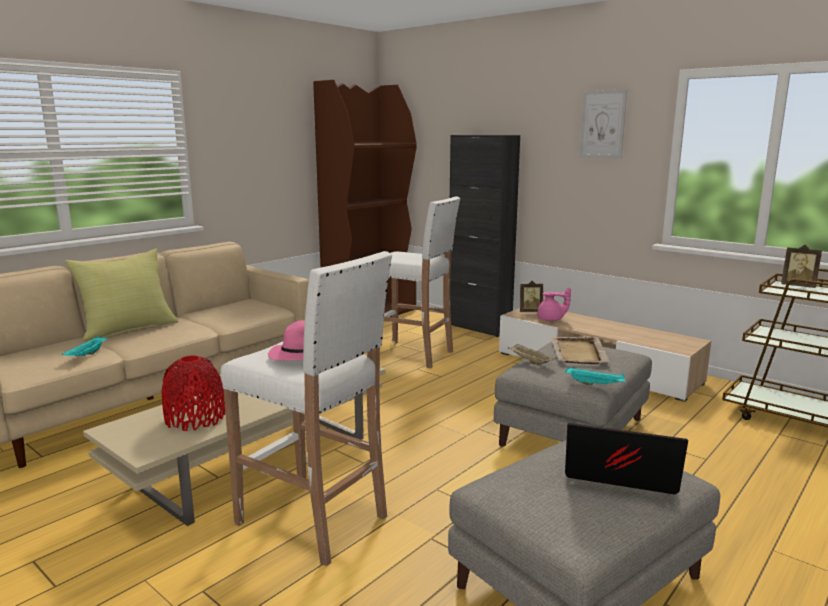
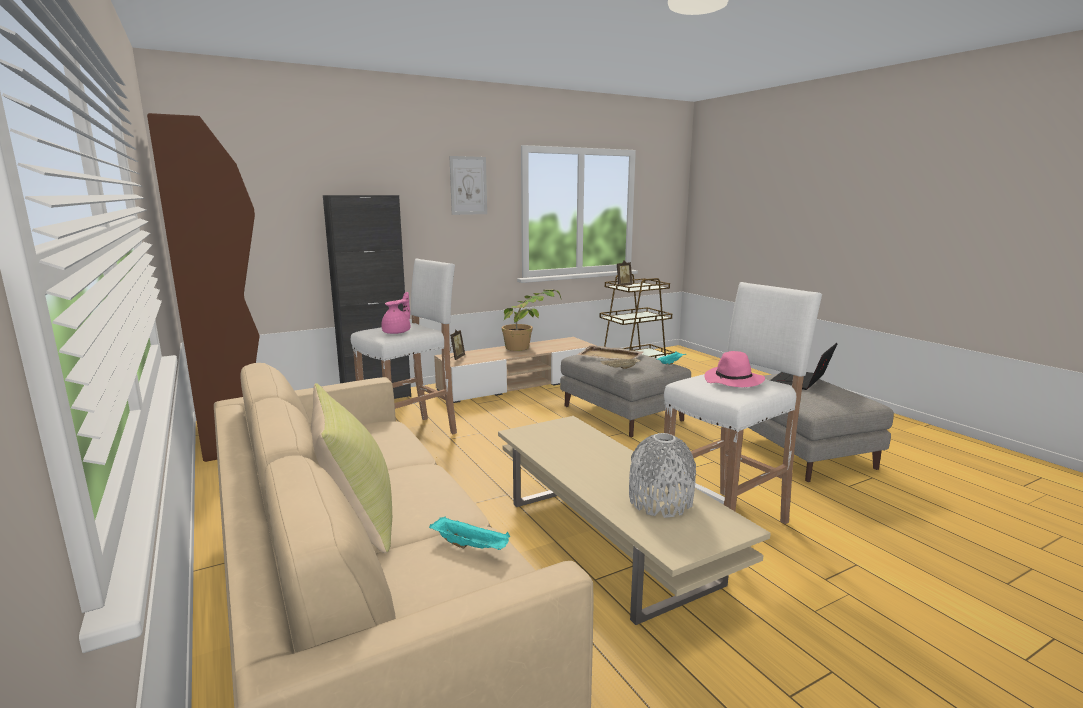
camera: 70 degrees left, 0 degrees up
red vase [162,355,225,431] -> grey vase [629,433,696,518]
pink teapot [537,287,571,321] -> pink teapot moved to [381,292,410,334]
none -> potted plant [502,290,562,351]

